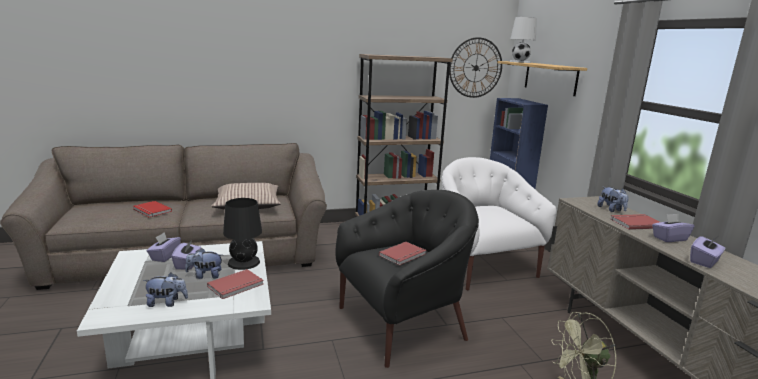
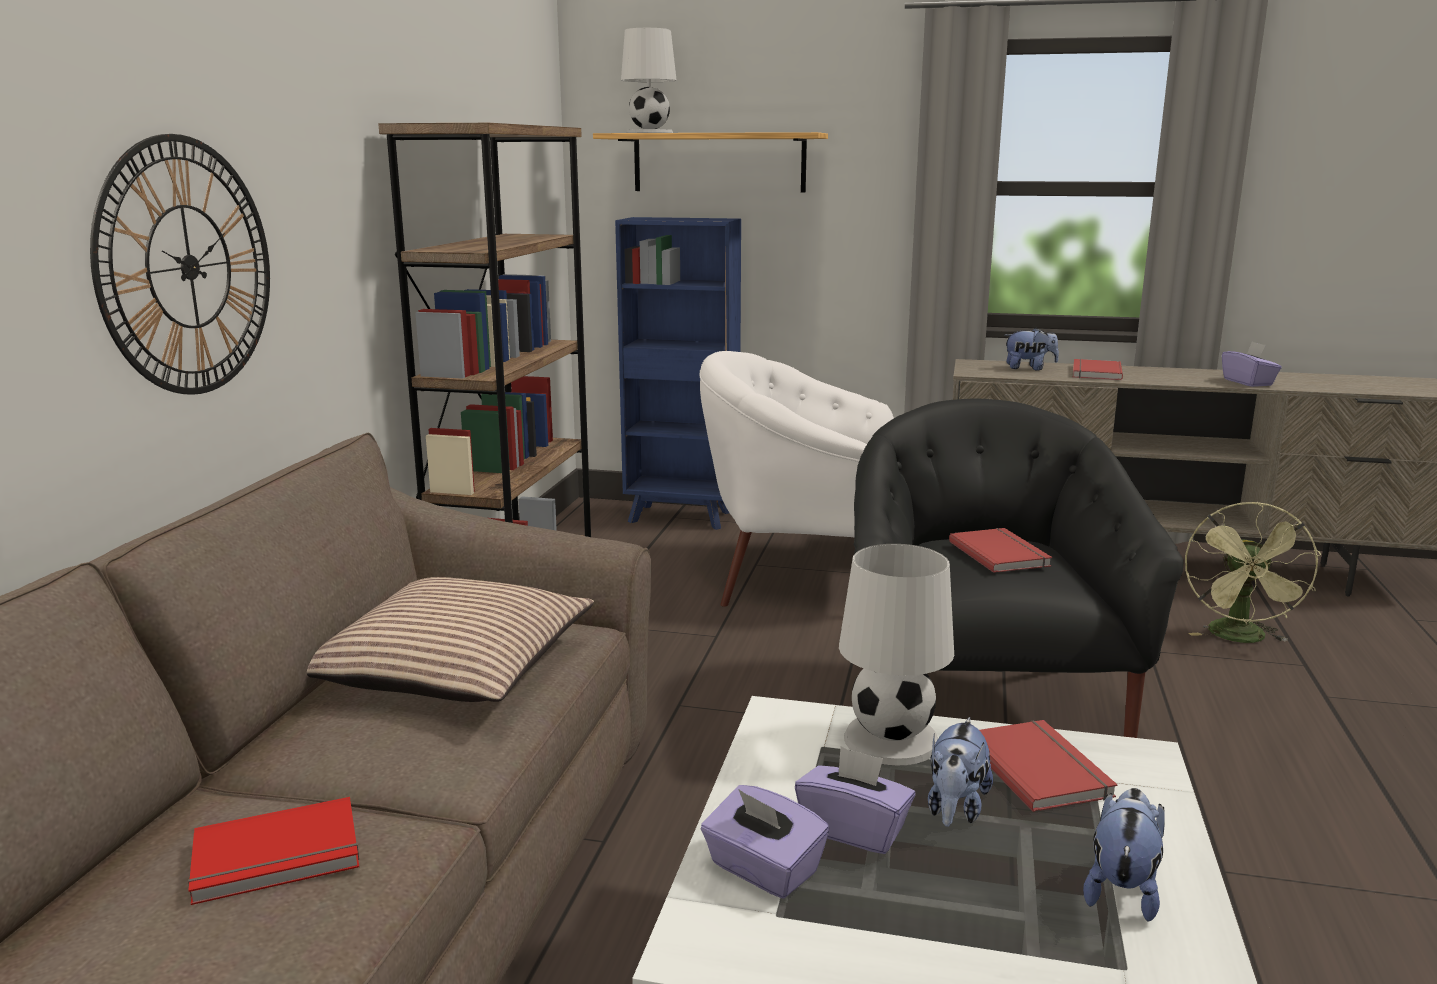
camera: 60 degrees left, 0 degrees up
black table lamp [223,198,262,270] -> white table lamp [839,544,954,765]
wall clock [449,37,502,98] -> wall clock moved to [90,134,270,395]
purple tissue box [652,214,694,242] -> none

